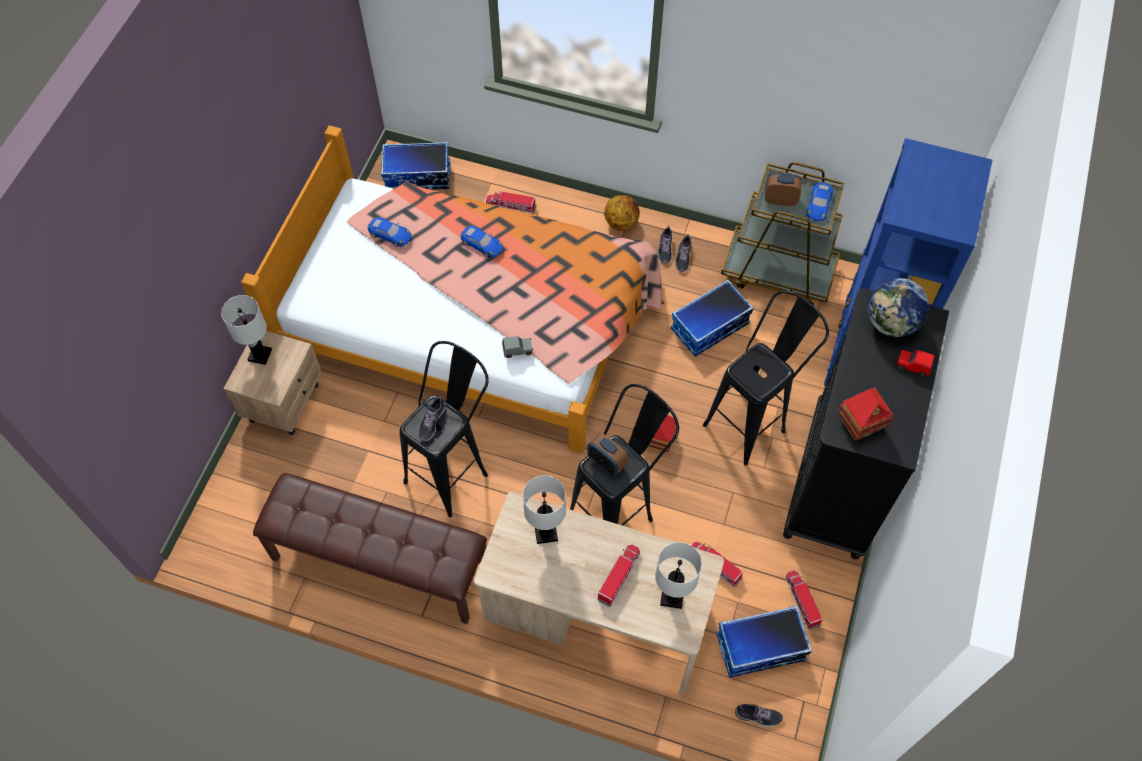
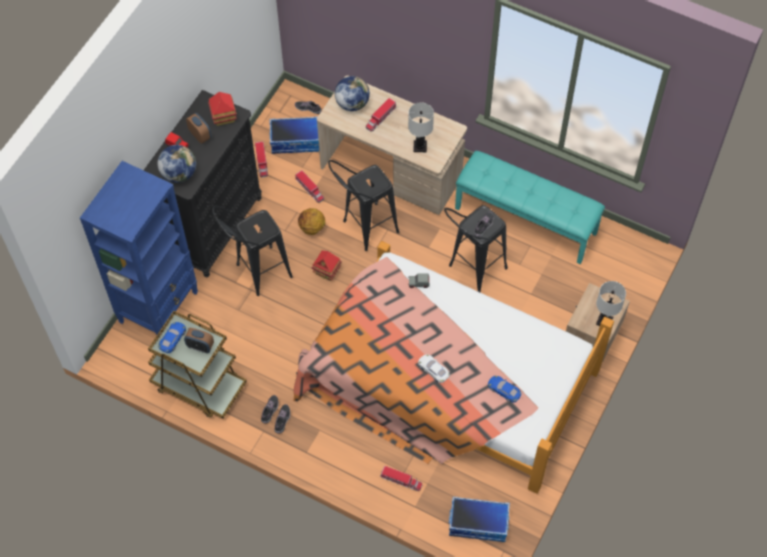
camera: 170 degrees left, 0 degrees up
brown bench [253,473,487,624] -> turquoise bench [455,151,605,264]
blue toy car [461,226,503,258] -> white toy car [418,354,450,383]
alarm clock [587,433,628,476] -> alarm clock moved to [186,113,212,144]
basketball [604,195,640,231] -> basketball moved to [298,208,325,235]
white table lamp [655,542,702,609] -> globe [335,76,370,111]
storage box [671,280,754,357] -> none

